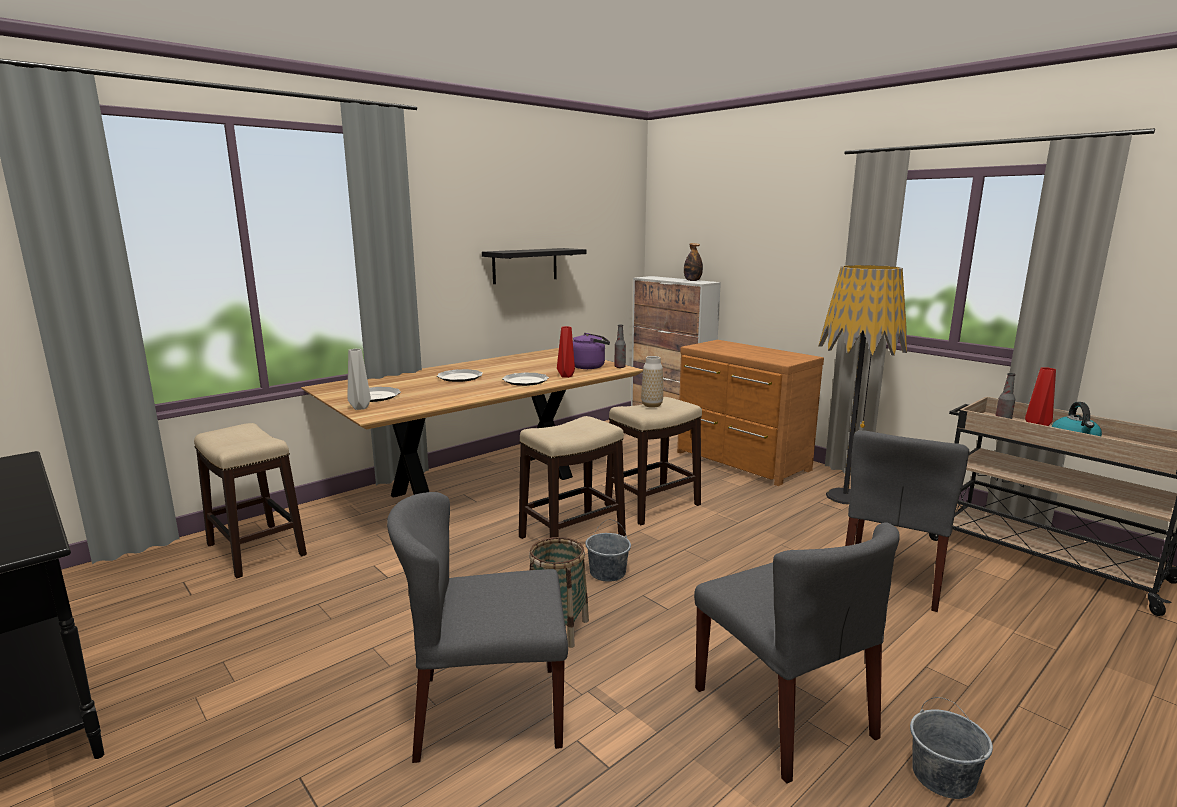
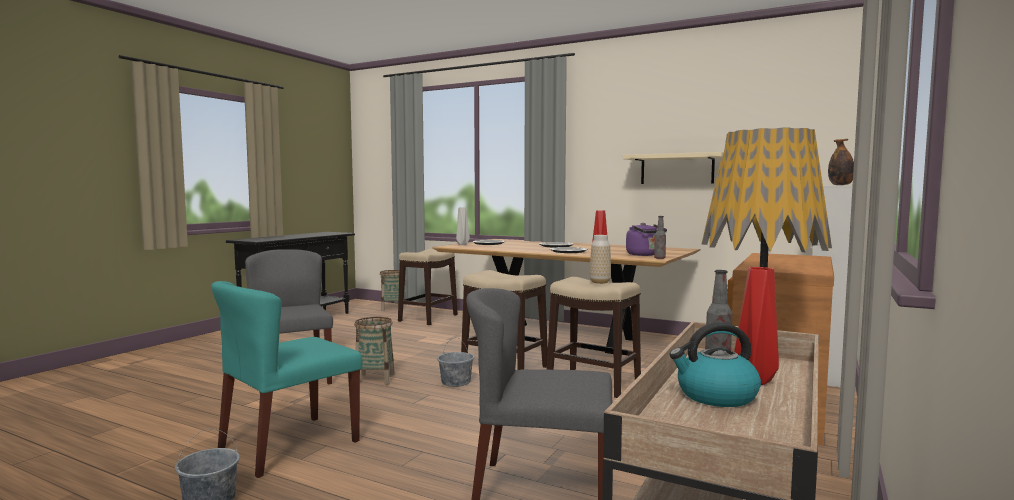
camera: 70 degrees right, 10 degrees down
black shelf [482,248,587,284] -> beige shelf [623,152,723,184]
grey chair [694,522,900,784] -> turquoise chair [211,281,362,478]
none -> basket [380,270,399,311]

